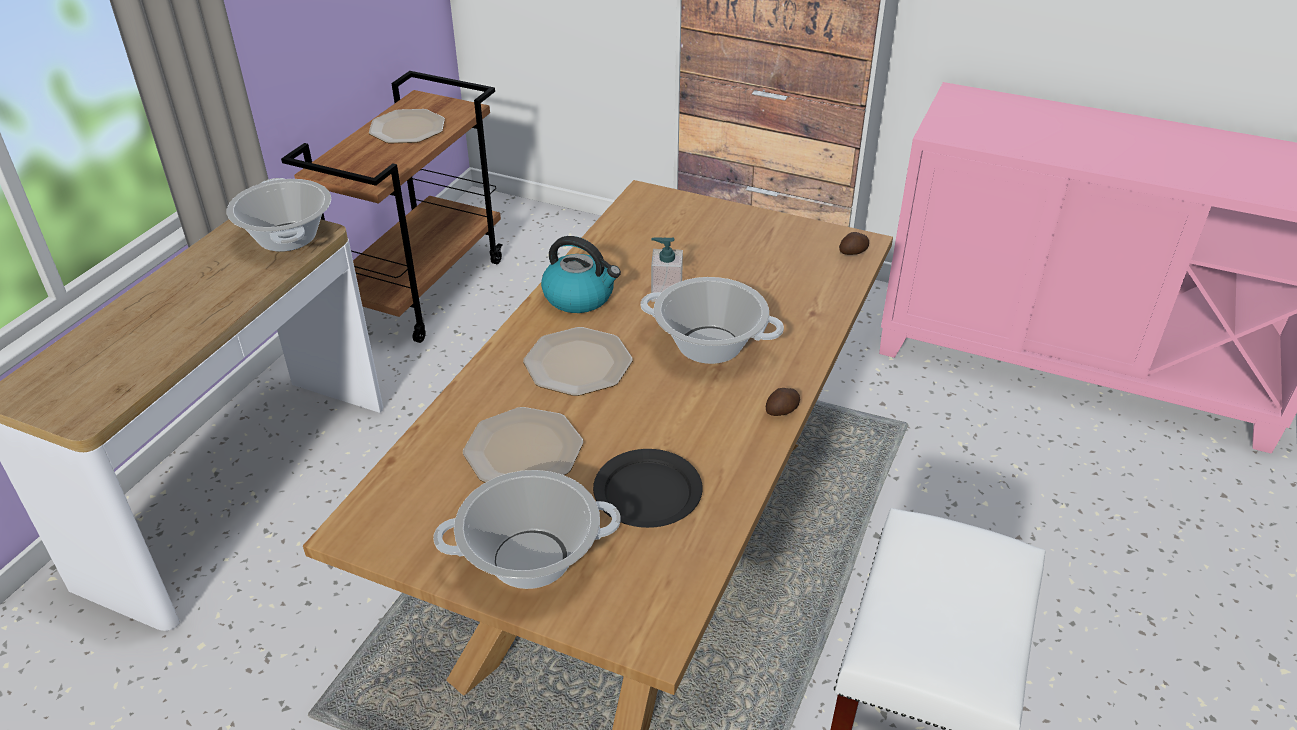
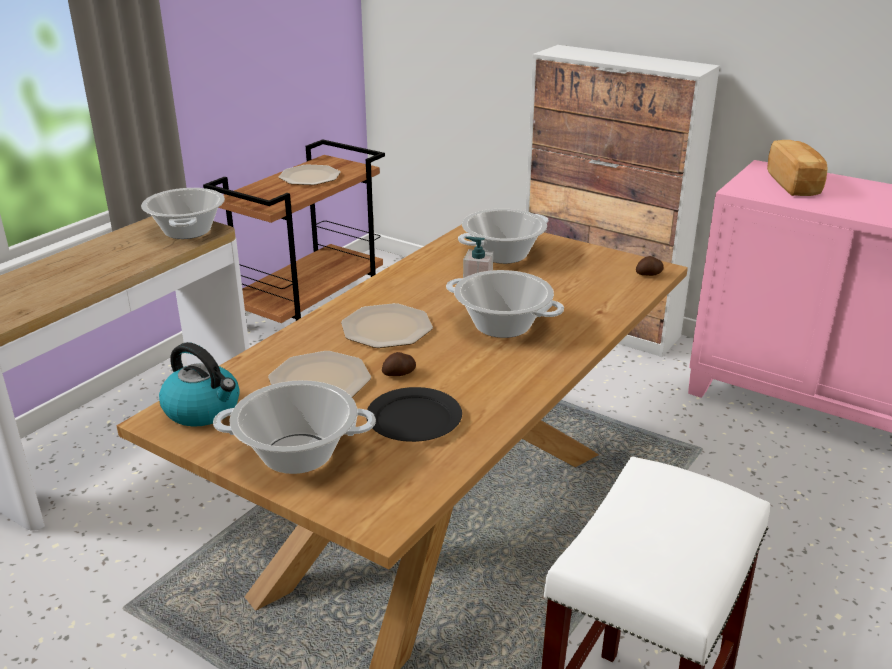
camera: 10 degrees right, 10 degrees down
kettle [541,236,621,313] -> kettle moved to [159,342,240,427]
potato [766,388,800,416] -> potato moved to [382,352,416,376]
none -> cooking pot [458,209,548,264]
none -> bread [767,140,828,196]

